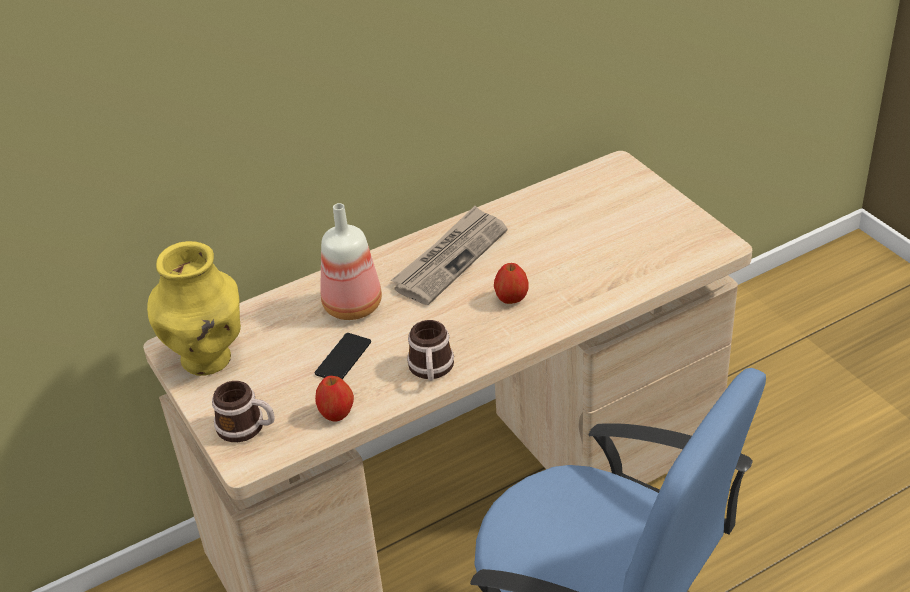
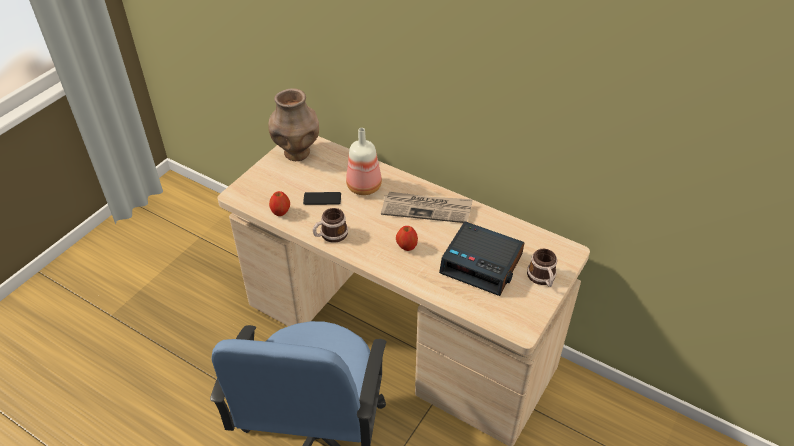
camera: 60 degrees right, 5 degrees up
yellow vase [147,241,241,376] -> brown vase [268,88,319,161]
mug [212,381,275,442] -> mug moved to [527,249,557,287]
none -> alarm clock [439,221,525,296]

